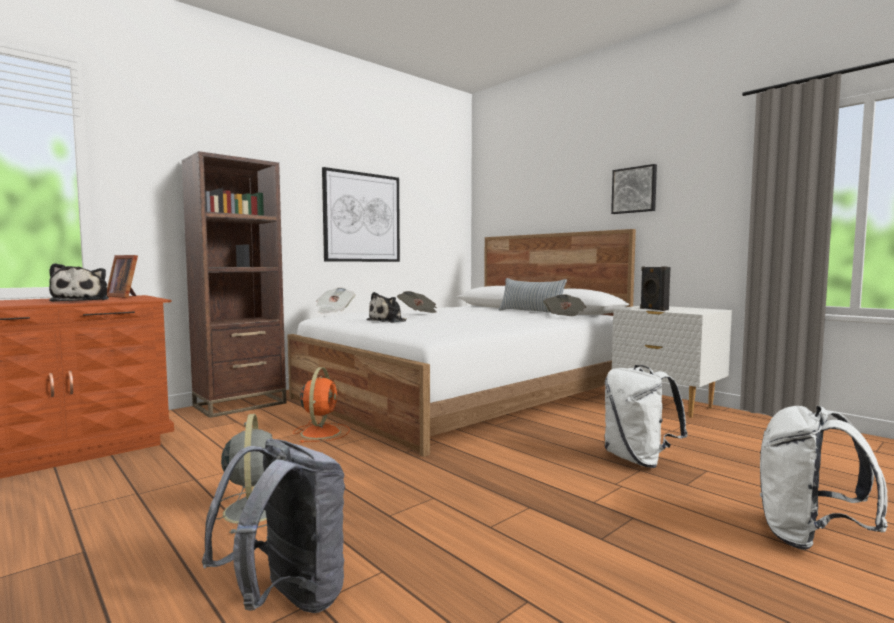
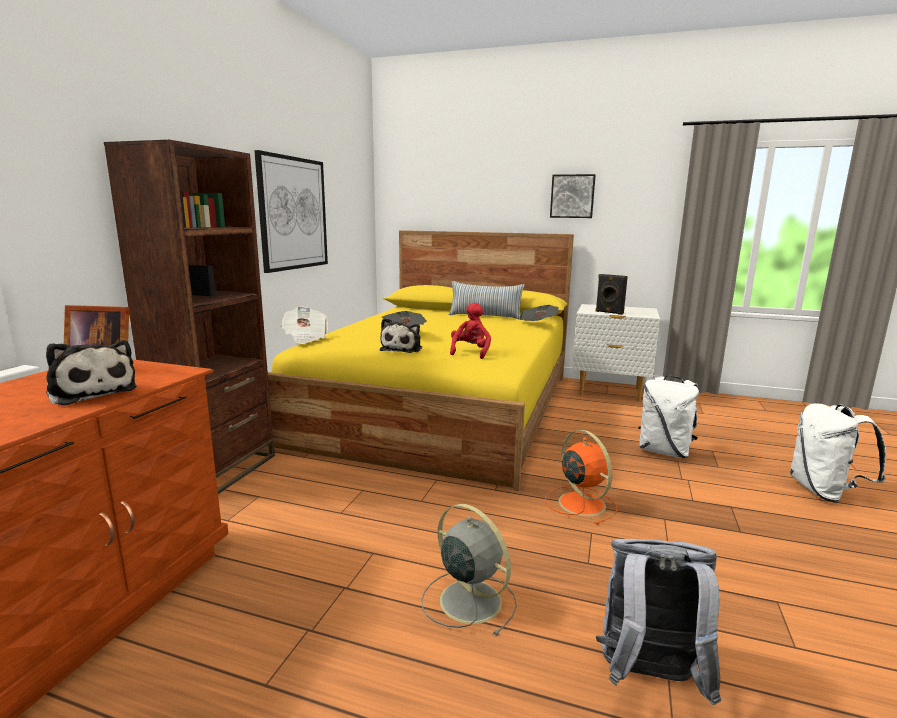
camera: 30 degrees left, 10 degrees up
white bed [288,229,636,457] -> yellow bed [267,230,574,491]
orange fan [293,367,350,443] -> orange fan moved to [545,430,617,525]
none -> red plush toy [450,303,491,359]

